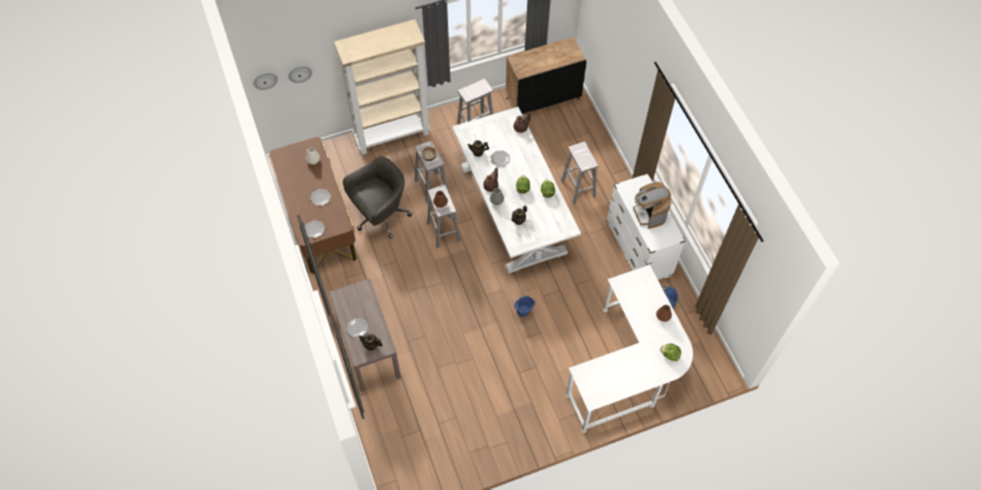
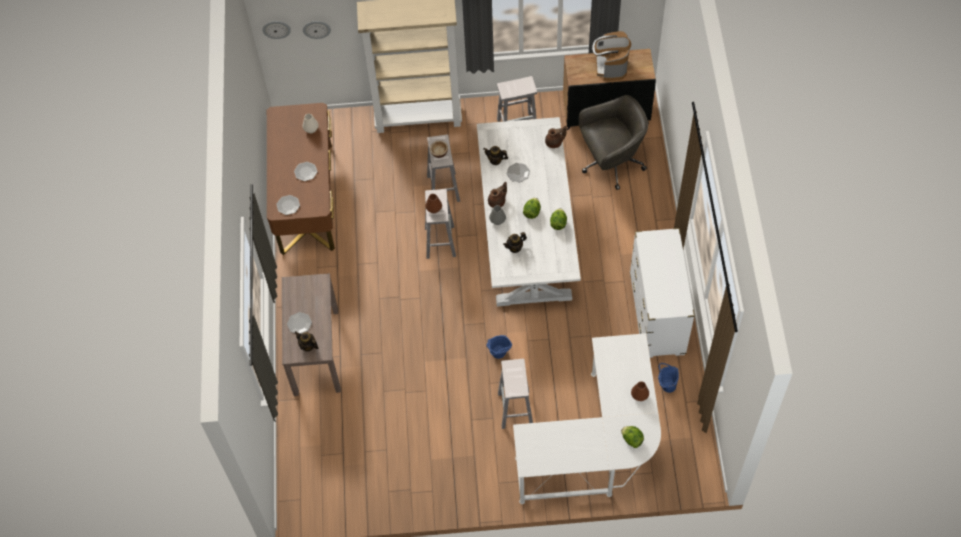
camera: 20 degrees right, 0 degrees up
grey office chair [343,157,412,239] -> grey office chair moved to [579,95,648,190]
white stool [561,142,598,205] -> white stool moved to [498,359,533,429]
coffee machine [633,182,672,229] -> coffee machine moved to [592,31,631,81]

